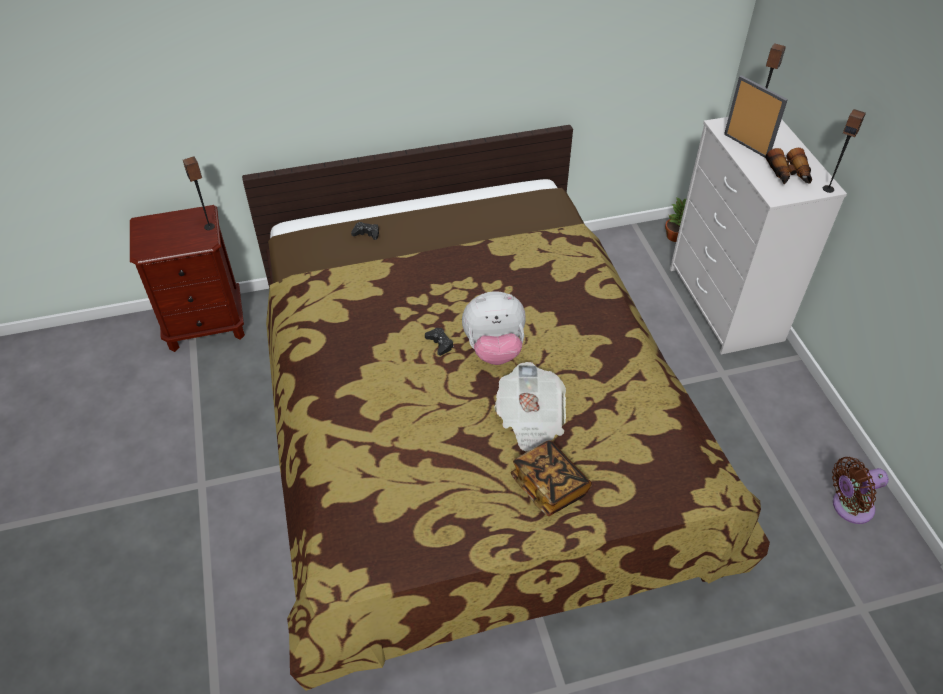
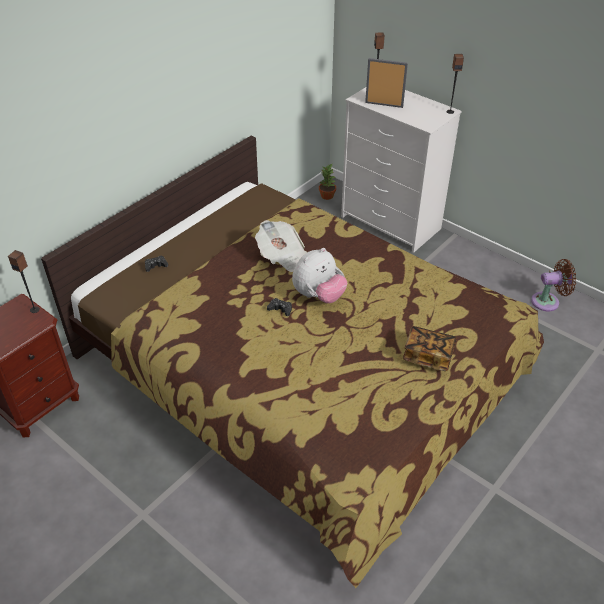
camera: 35 degrees left, 5 degrees down
newspaper [495,362,566,452] -> newspaper moved to [255,220,307,272]
binoculars [766,148,812,184] -> none
brown fan [832,457,889,524] -> brown fan turned 135 degrees counterclockwise [531,259,576,311]

